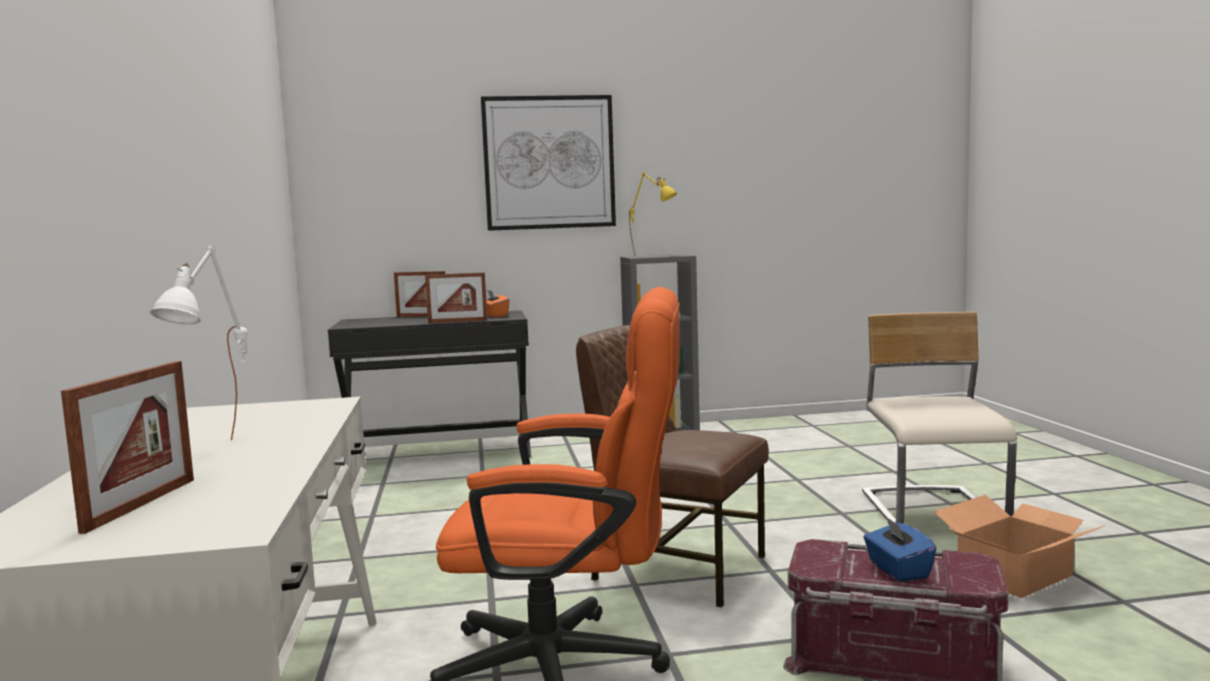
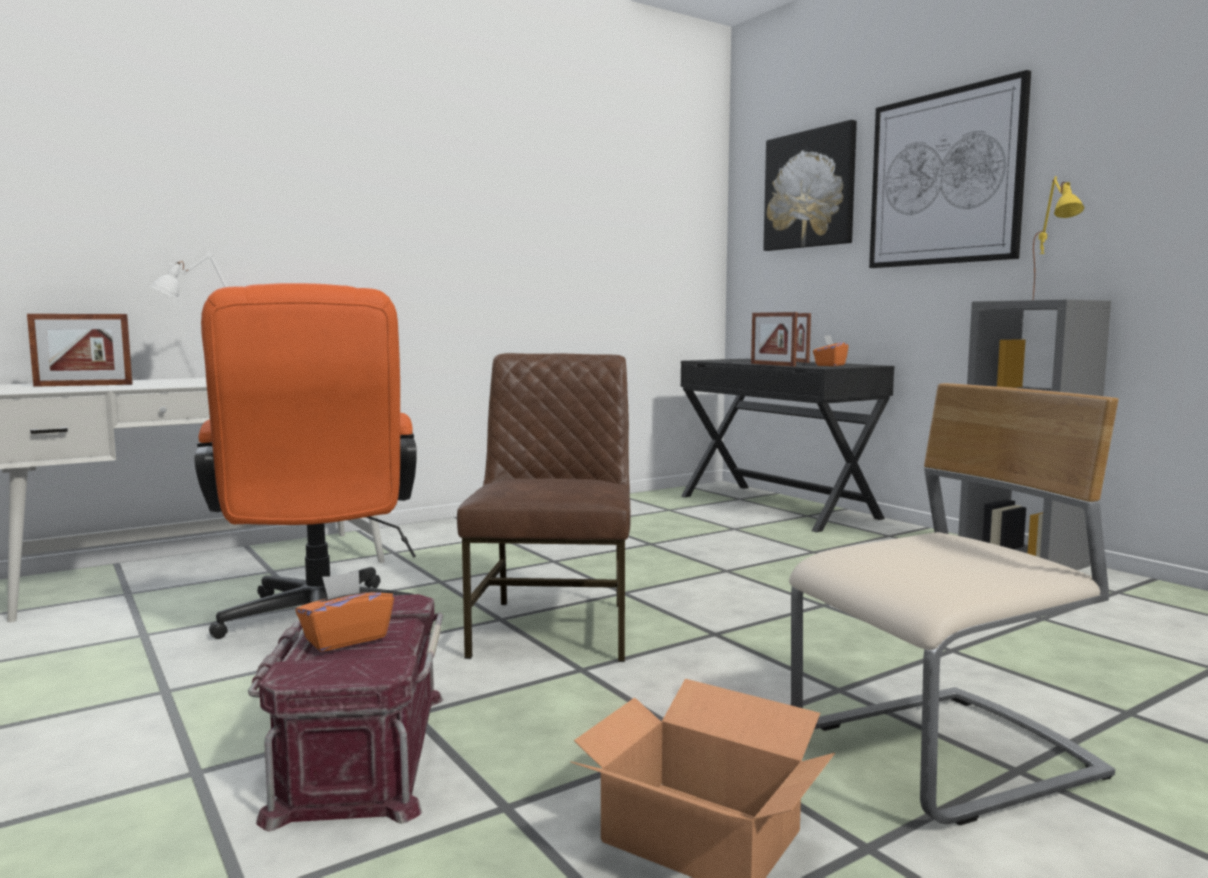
camera: 65 degrees right, 0 degrees up
blue tissue box [863,515,936,582] -> orange tissue box [295,570,394,652]
none -> picture [763,120,857,251]

